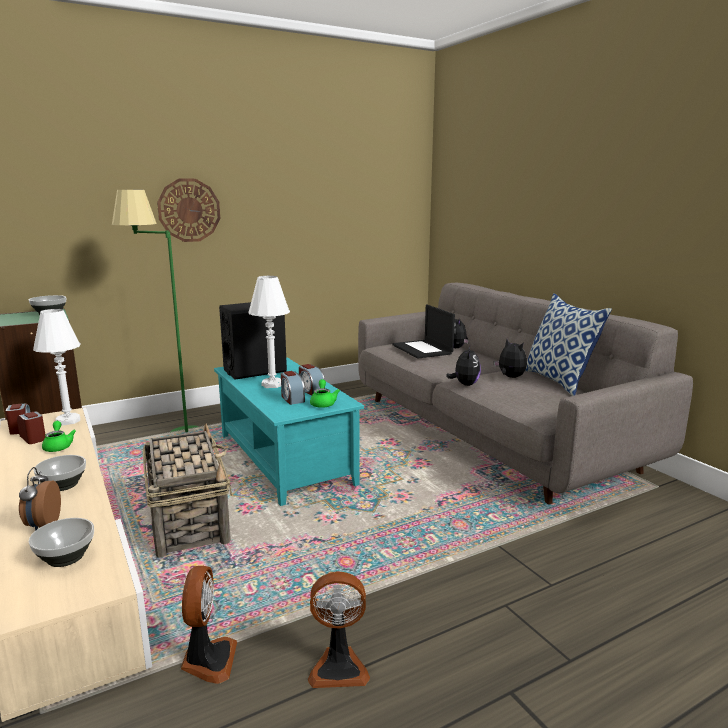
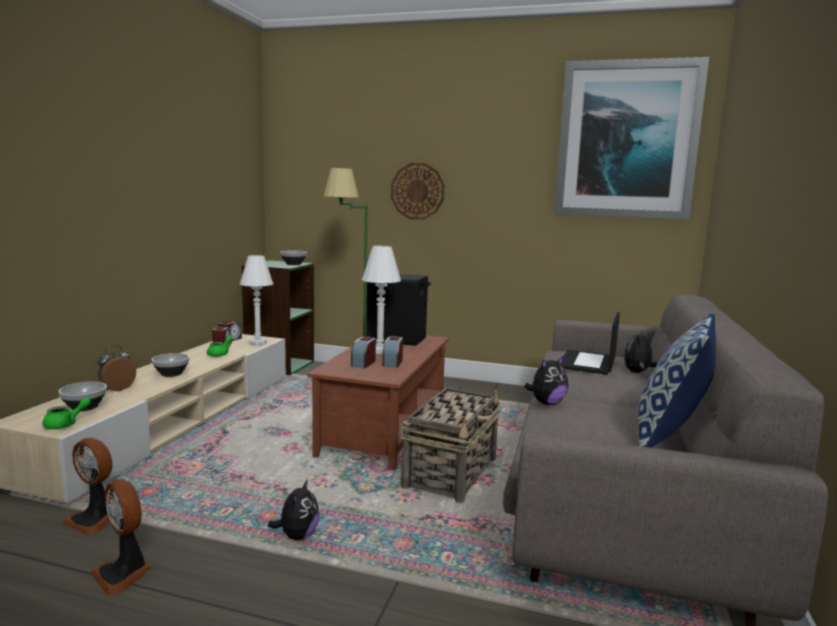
camera: 45 degrees right, 5 degrees down
basket [143,424,232,558] -> basket moved to [400,388,500,503]
fan [181,566,237,684] -> fan turned 75 degrees clockwise [62,438,112,535]
turquoise coffee table [214,358,364,506] -> brown coffee table [308,335,449,471]
green teapot [310,379,340,408] -> green teapot moved to [42,398,91,429]
plush toy [494,339,527,378] -> plush toy moved to [268,479,319,540]
none -> picture [554,57,709,220]

